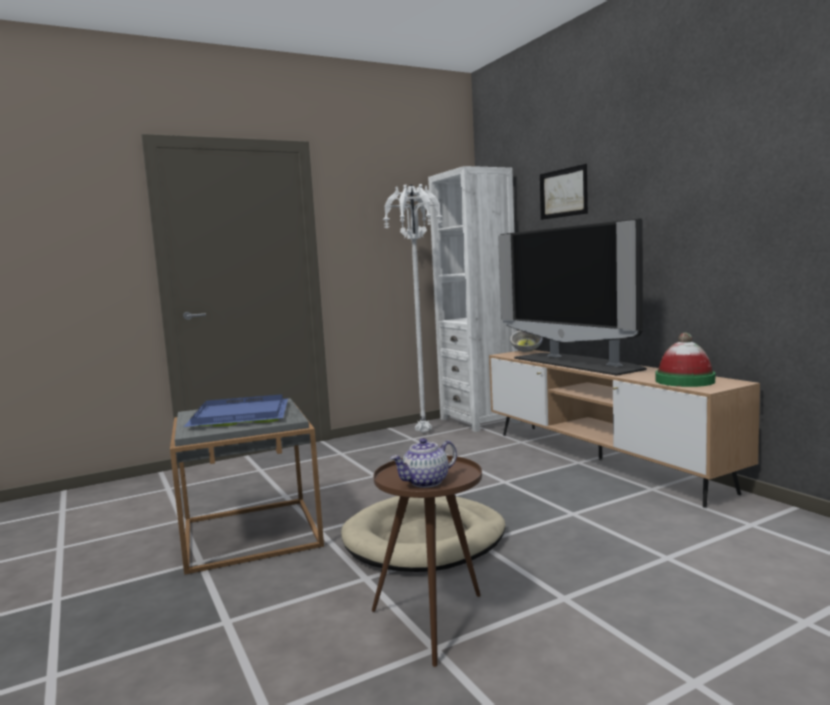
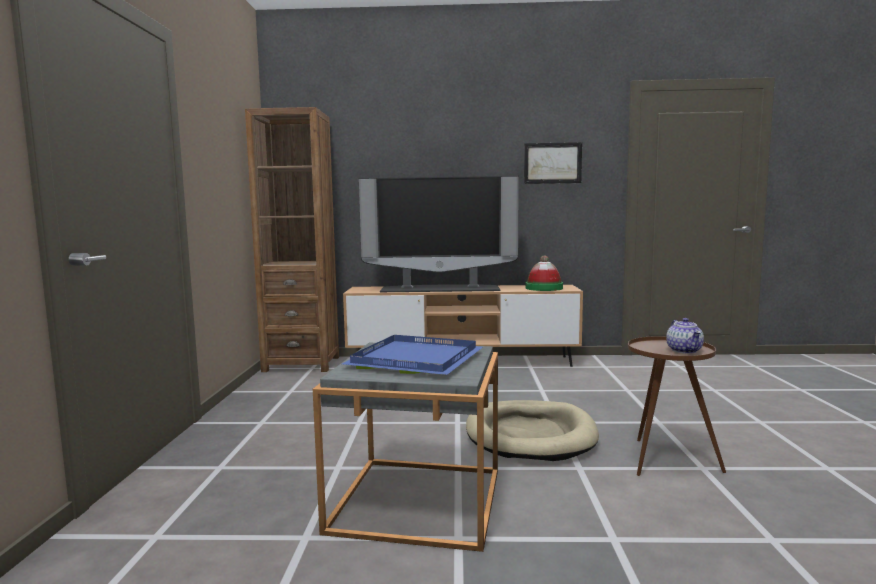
camera: 60 degrees left, 0 degrees up
white floor lamp [383,184,443,433] -> none
white bookcase [428,166,520,432] -> brown bookcase [245,107,339,372]
bowl [510,330,543,352] -> none
picture [540,164,588,220] -> picture moved to [524,142,582,184]

